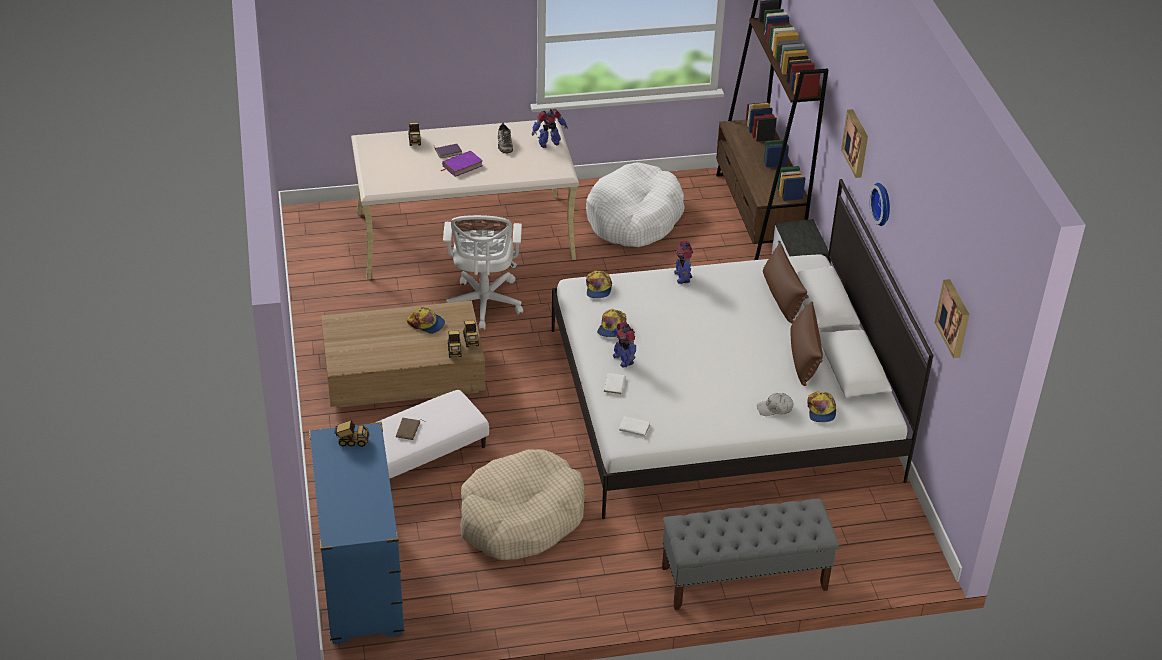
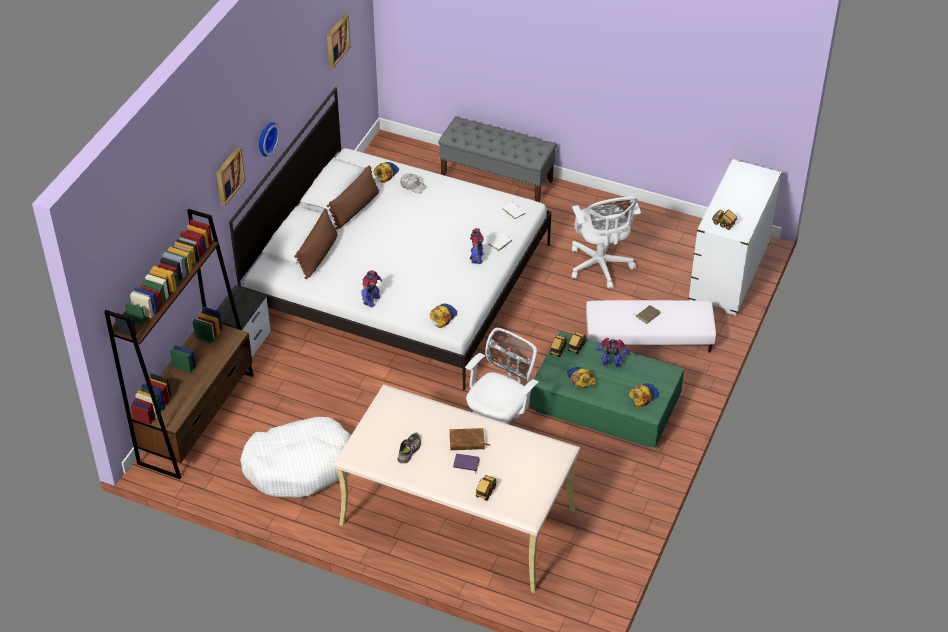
camera: 145 degrees left, 5 degrees up
blue dresser [309,422,404,644] -> white dresser [688,159,782,316]
brown coffee table [321,301,485,407] -> green coffee table [529,331,684,448]
purple book [440,151,483,177] -> brown book [450,428,491,450]
beige dog bed [460,449,585,560] -> white office chair [572,196,641,289]
toy robot [532,109,568,148] -> toy robot moved to [595,338,630,368]
cap [597,309,626,337] -> cap moved to [629,383,659,408]

